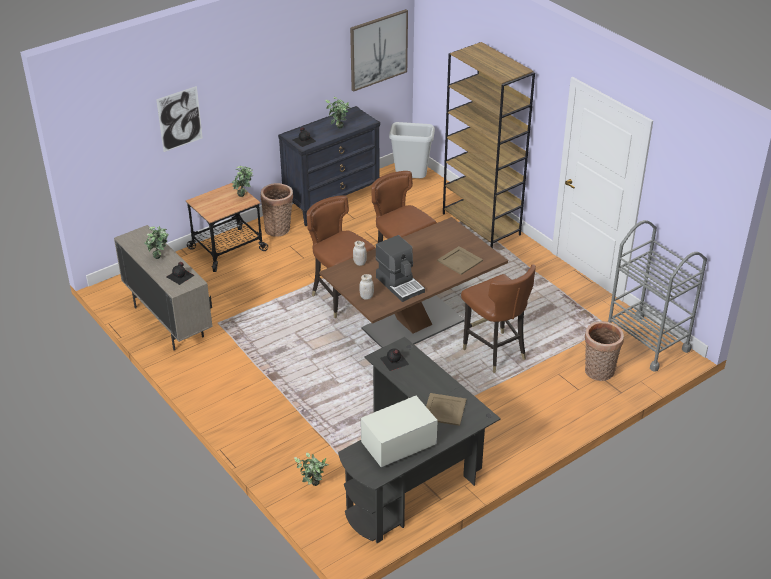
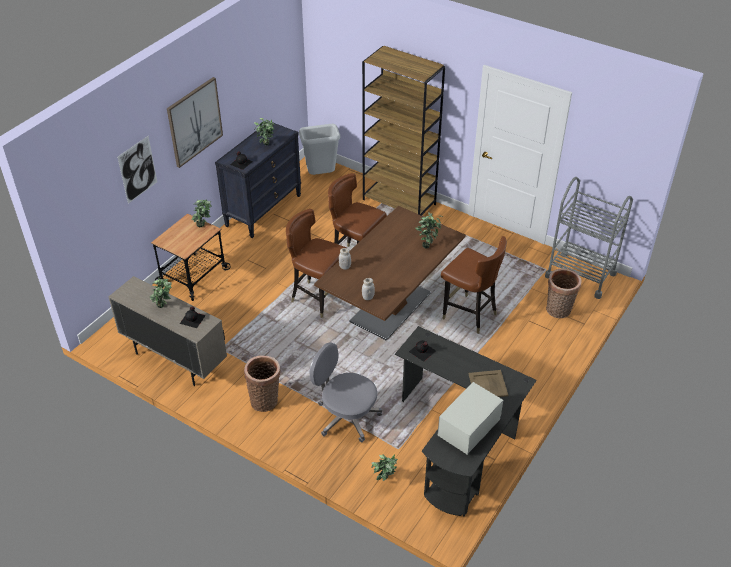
camera: 20 degrees left, 5 degrees up
basket [260,183,293,237] -> basket moved to [244,355,281,412]
picture [350,9,408,92] -> picture moved to [167,77,223,168]
coffee machine [376,235,425,302] -> none
beige tray [437,246,483,275] -> potted plant [415,212,443,249]
none -> grey office chair [309,342,382,442]

